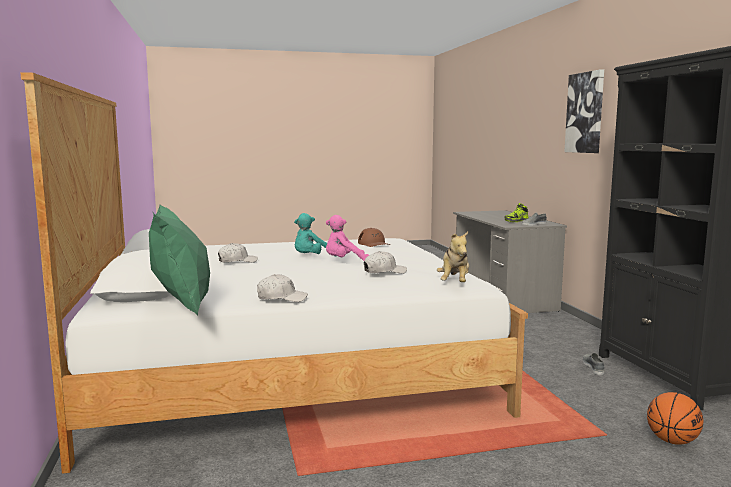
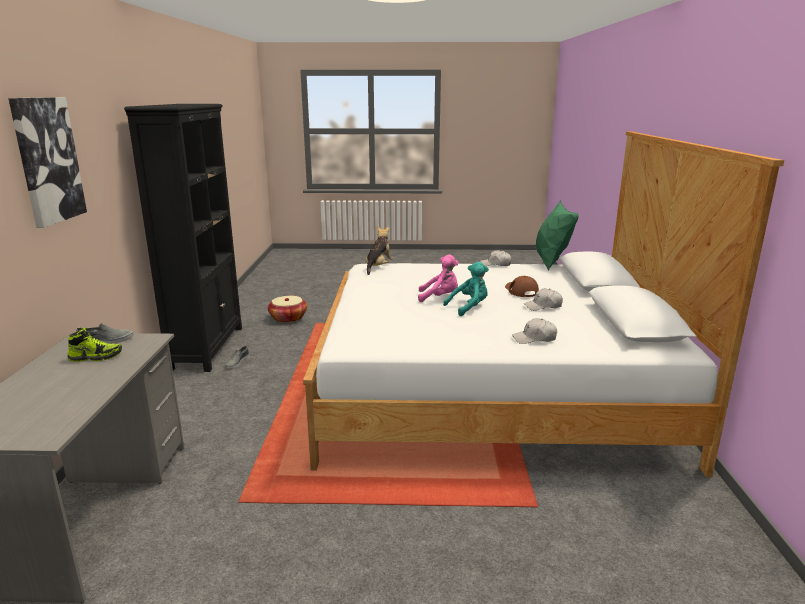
camera: 165 degrees left, 10 degrees up
brown cap [358,228,390,247] -> brown cap moved to [505,276,539,297]
white cap [364,251,407,274] -> white cap moved to [512,318,557,344]
basketball [647,392,704,445] -> basket [268,296,307,323]

